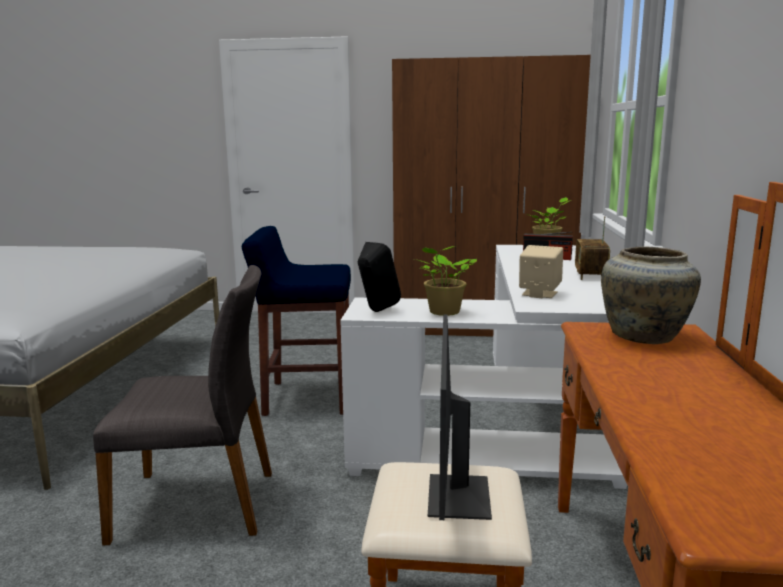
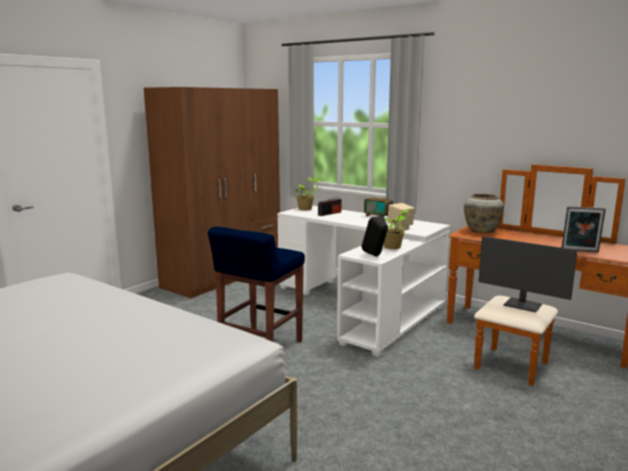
camera: 60 degrees left, 0 degrees up
grey chair [93,265,272,546] -> none
none -> picture frame [561,206,606,253]

